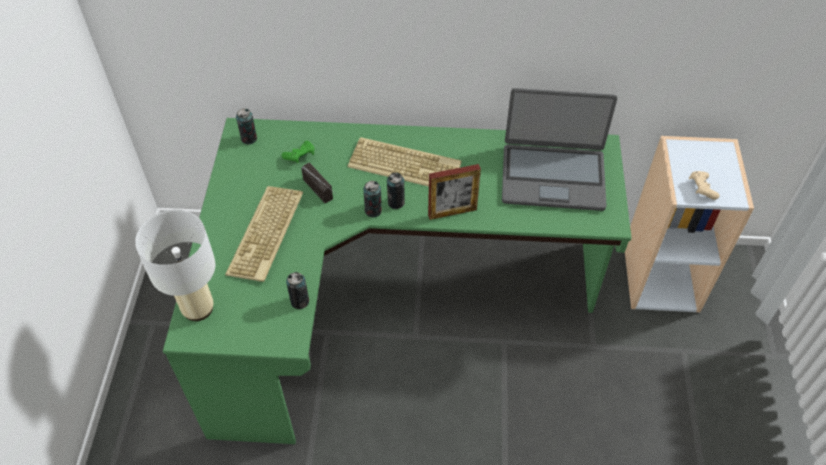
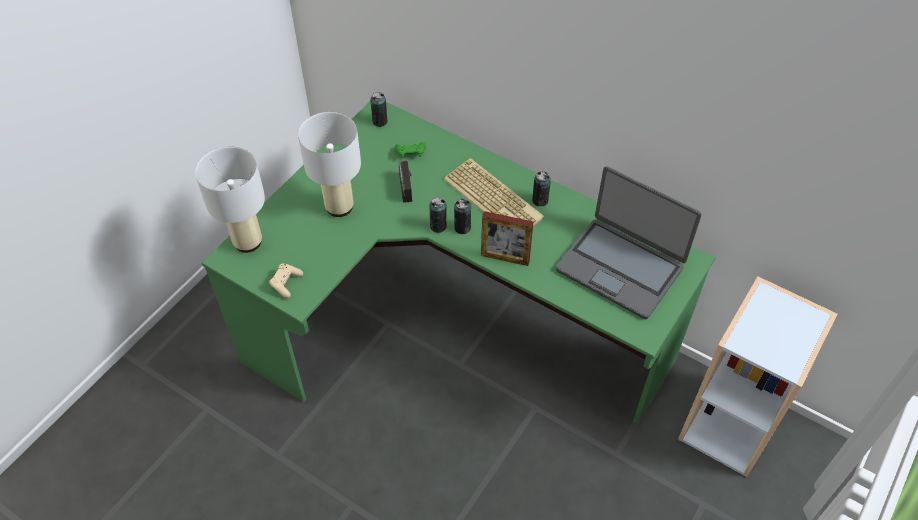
camera: 30 degrees right, 0 degrees up
keyboard [225,186,303,282] -> white table lamp [298,112,361,217]
can [286,272,309,309] -> can moved to [532,171,551,207]
beige game controller [689,171,719,200] -> beige game controller moved to [269,264,303,298]

